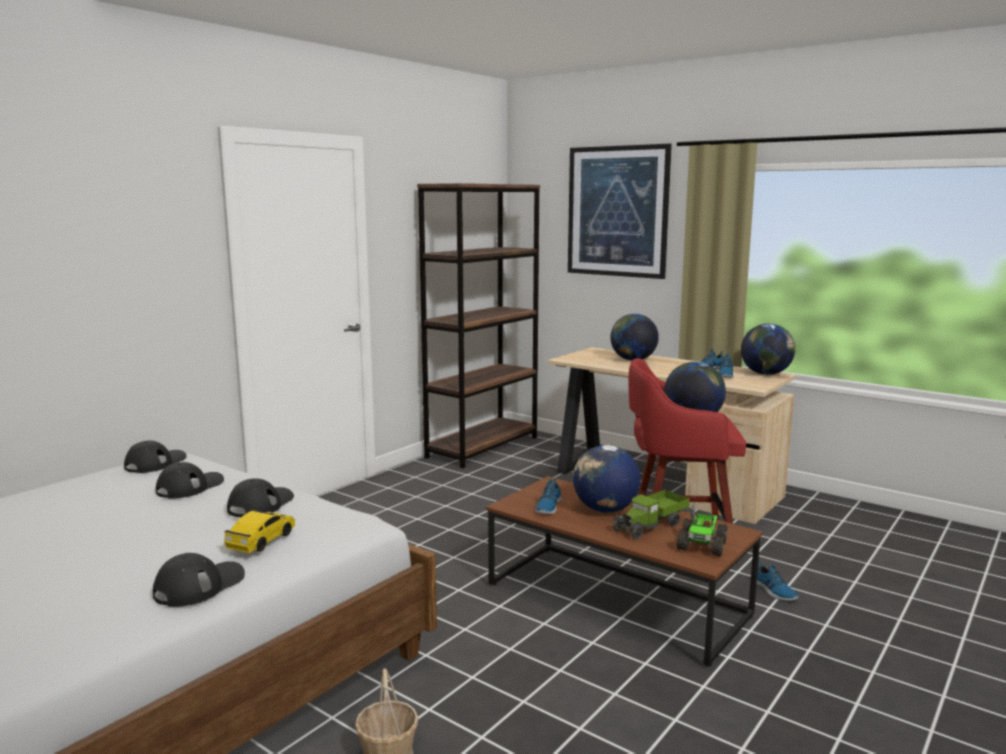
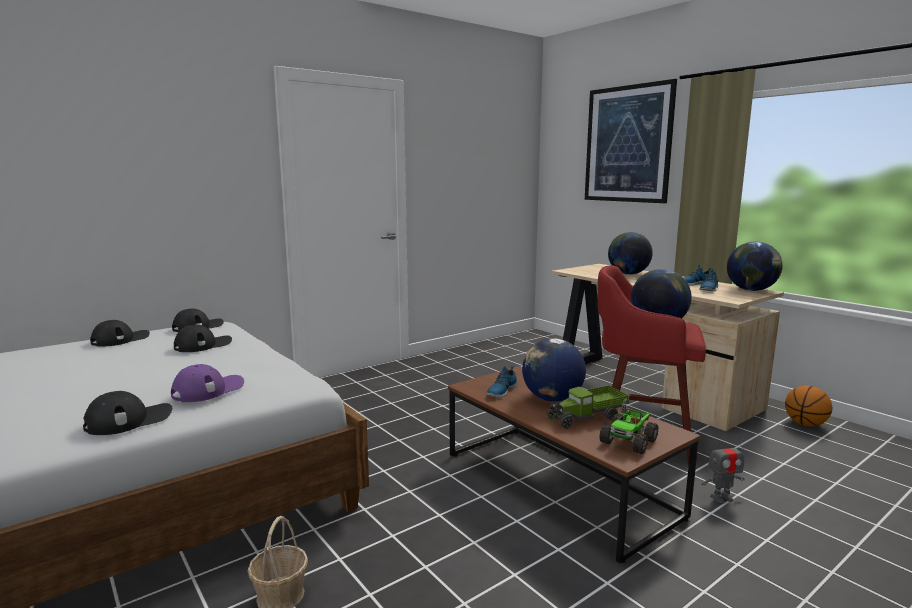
camera: 15 degrees right, 0 degrees up
toy car [224,511,295,553] -> purple cap [171,364,244,402]
black cap [227,478,294,517] -> black cap moved to [90,320,150,347]
brown bookcase [417,183,540,468] -> none
shoe [757,561,799,601] -> toy robot [701,439,745,503]
none -> basketball [785,385,832,426]

